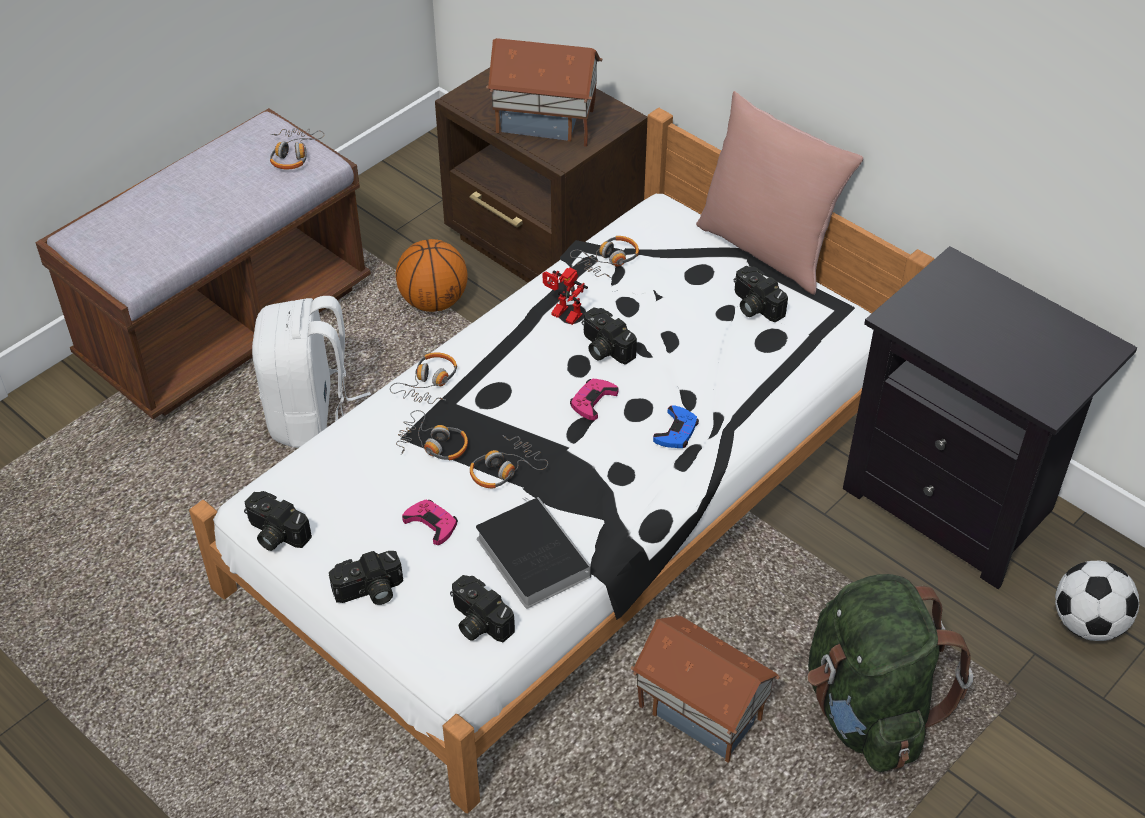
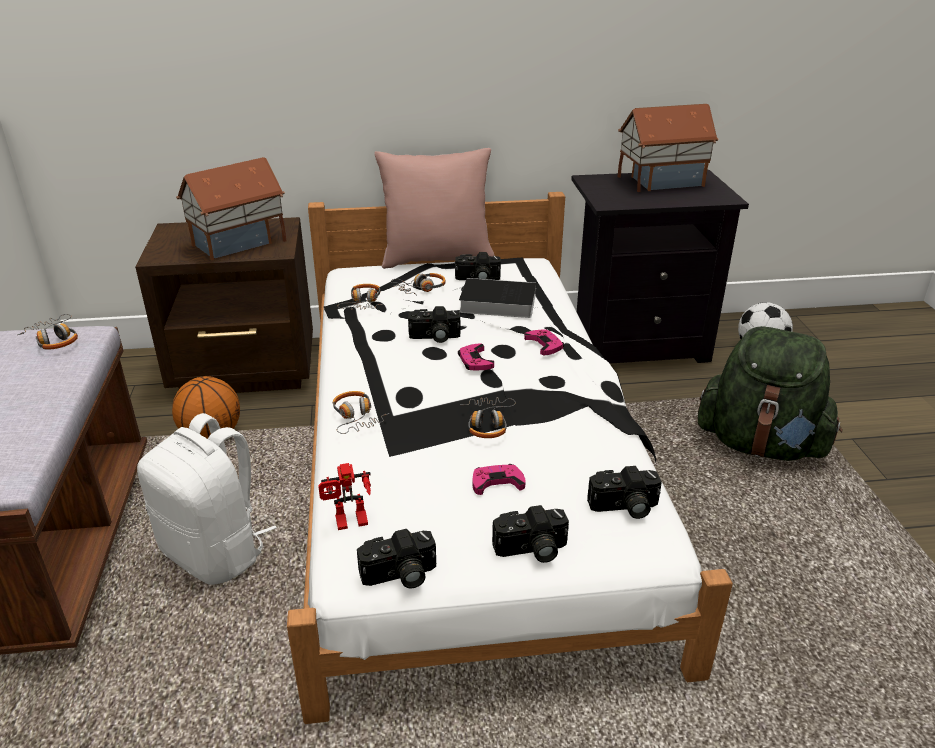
camera: 50 degrees left, 15 degrees down
camera [329,551,403,605] -> camera turned 60 degrees clockwise [492,505,569,563]
headphones [396,410,468,460] -> headphones moved to [390,273,446,295]
book [476,497,591,608] -> book moved to [453,278,536,318]
toy robot [543,267,588,325] -> toy robot moved to [318,463,371,530]
toy house [630,615,780,763] -> toy house moved to [618,104,719,192]
blue game controller [653,405,699,448] -> pink game controller [524,329,564,355]

